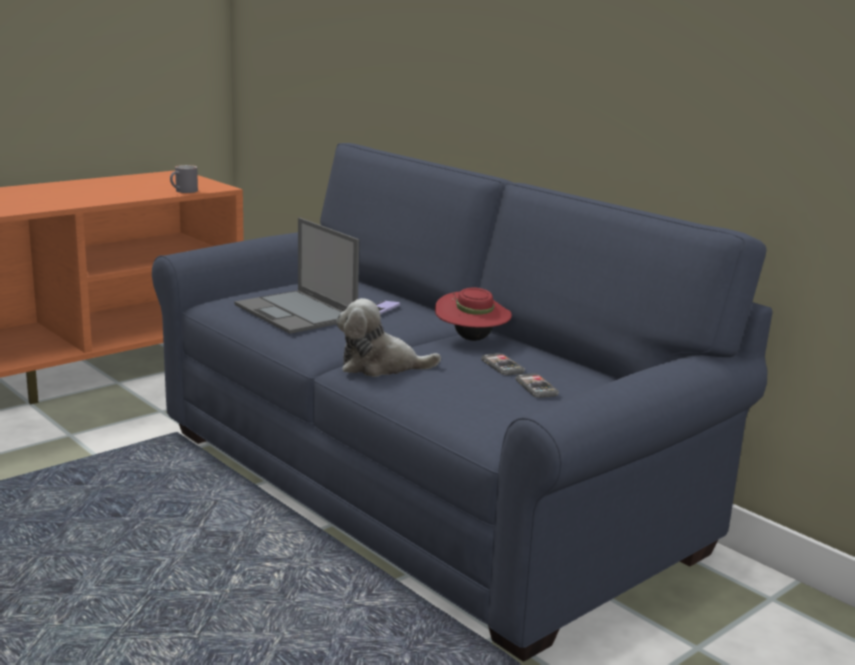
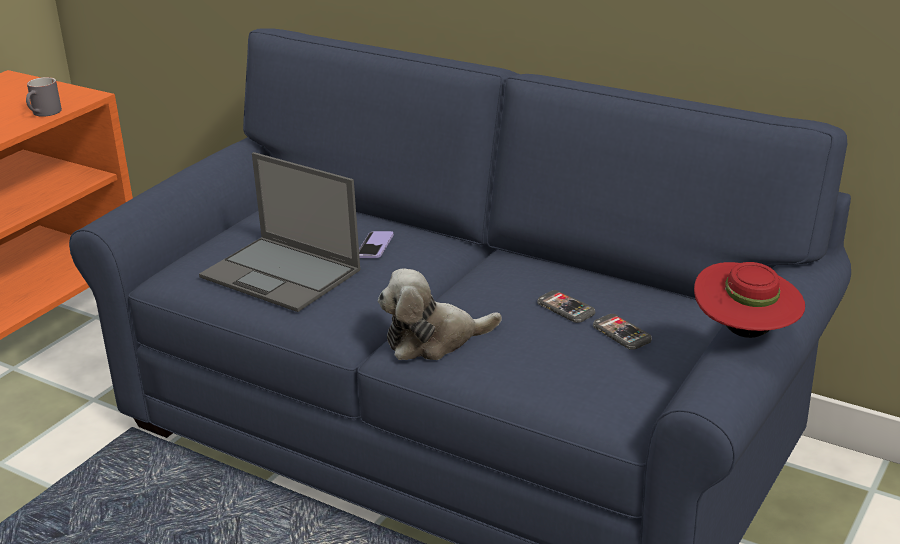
camera: 15 degrees left, 10 degrees up
red hat [435,288,512,341] -> red hat moved to [694,262,805,338]

